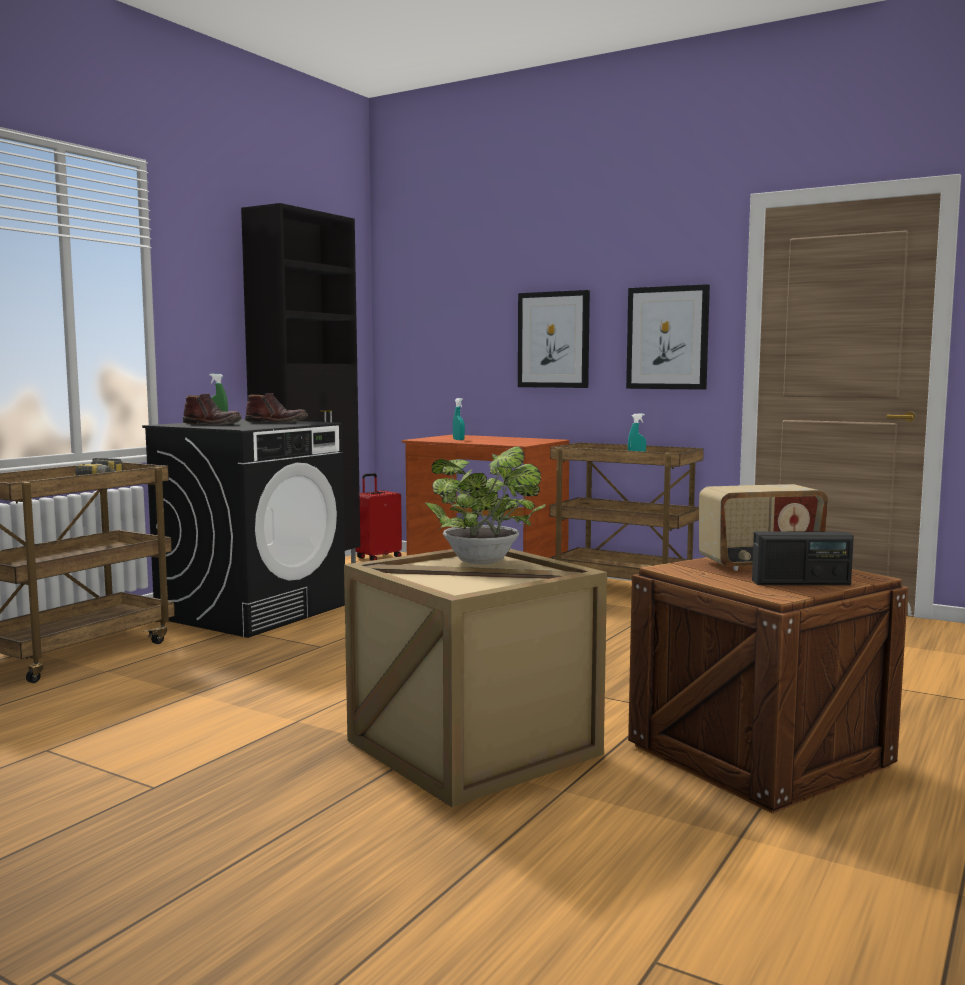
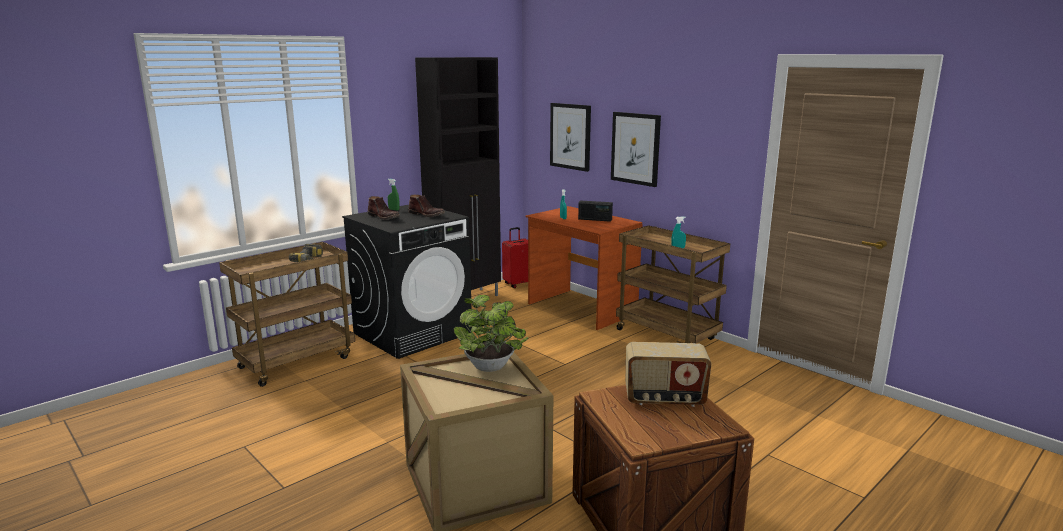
camera: 15 degrees right, 10 degrees up
picture [626,284,710,390] -> picture moved to [550,103,591,172]
radio [752,531,854,585] -> radio moved to [578,200,613,222]

